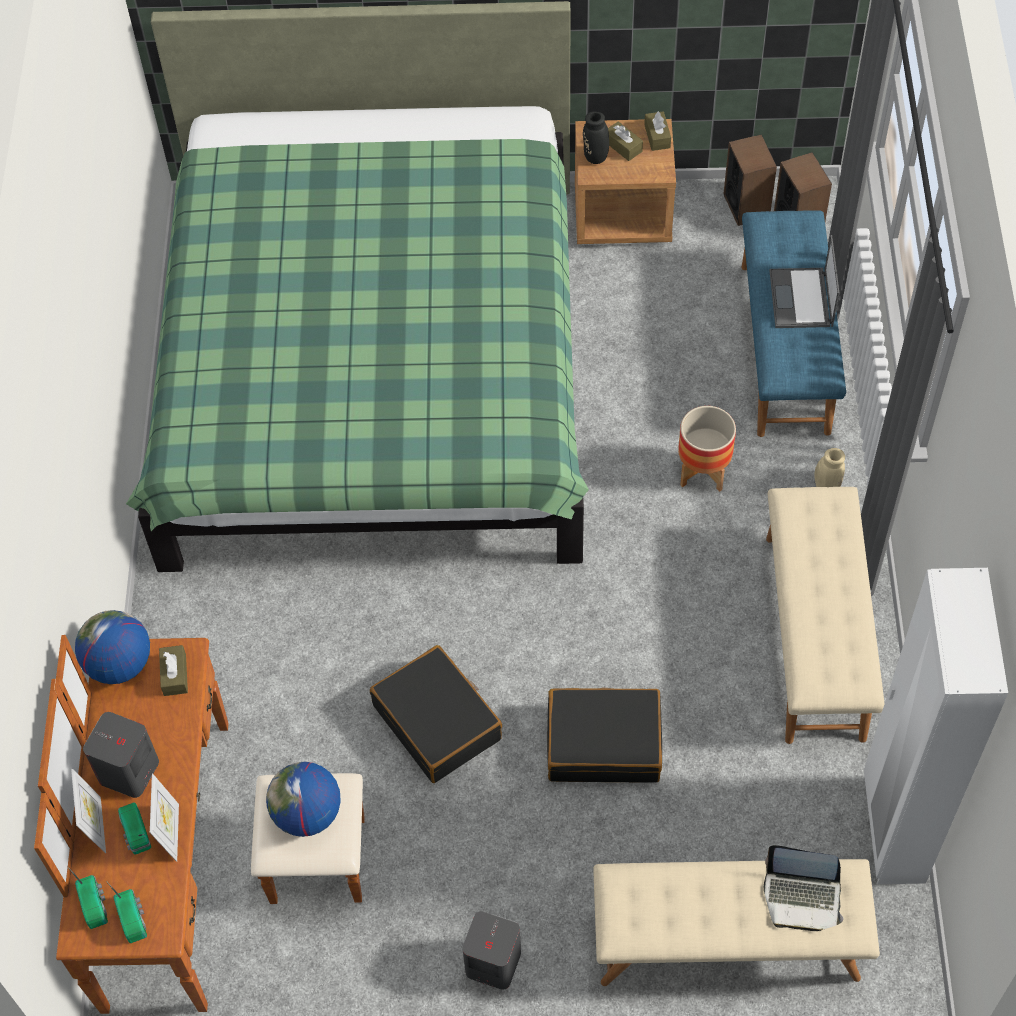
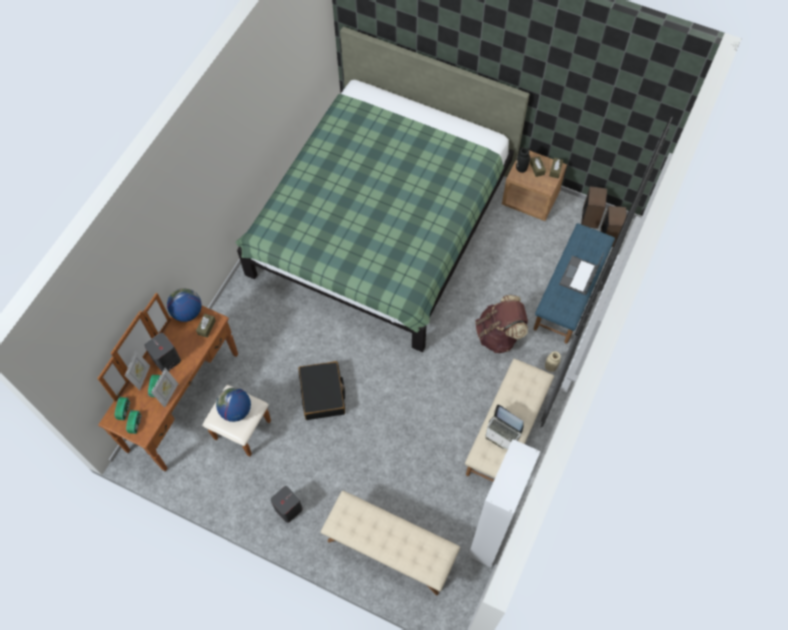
camera: 25 degrees right, 5 degrees up
black suitcase [547,687,662,783] -> none
planter [678,406,736,492] -> brown backpack [475,295,528,353]
laptop [764,845,843,931] -> laptop moved to [486,405,524,449]

